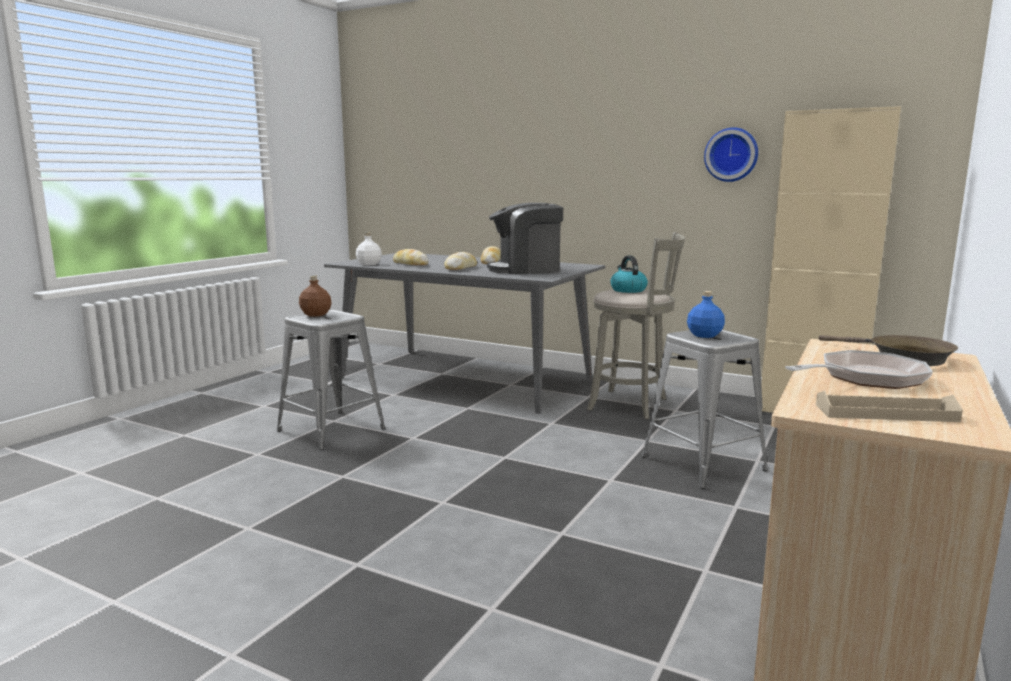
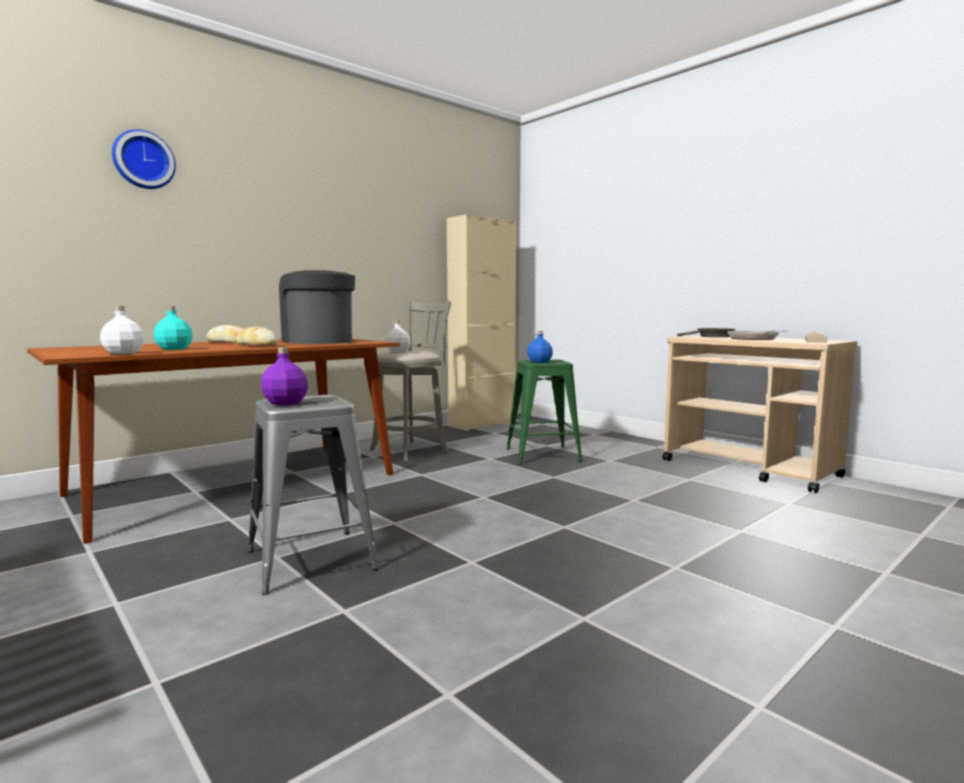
camera: 70 degrees left, 5 degrees down
brown bottle [299,276,332,317] -> purple bottle [261,347,308,405]
grey dining table [324,253,605,414] -> brown dining table [27,339,400,544]
bread [393,249,429,265] -> turquoise bottle [154,306,193,350]
coffee machine [487,203,563,275] -> coffee machine turned 135 degrees clockwise [279,270,355,344]
kettle [610,255,648,293] -> white bottle [385,321,410,352]
grey stool [642,330,768,489] -> green stool [507,360,582,464]
wall clock [704,127,758,182] -> wall clock moved to [112,129,176,189]

